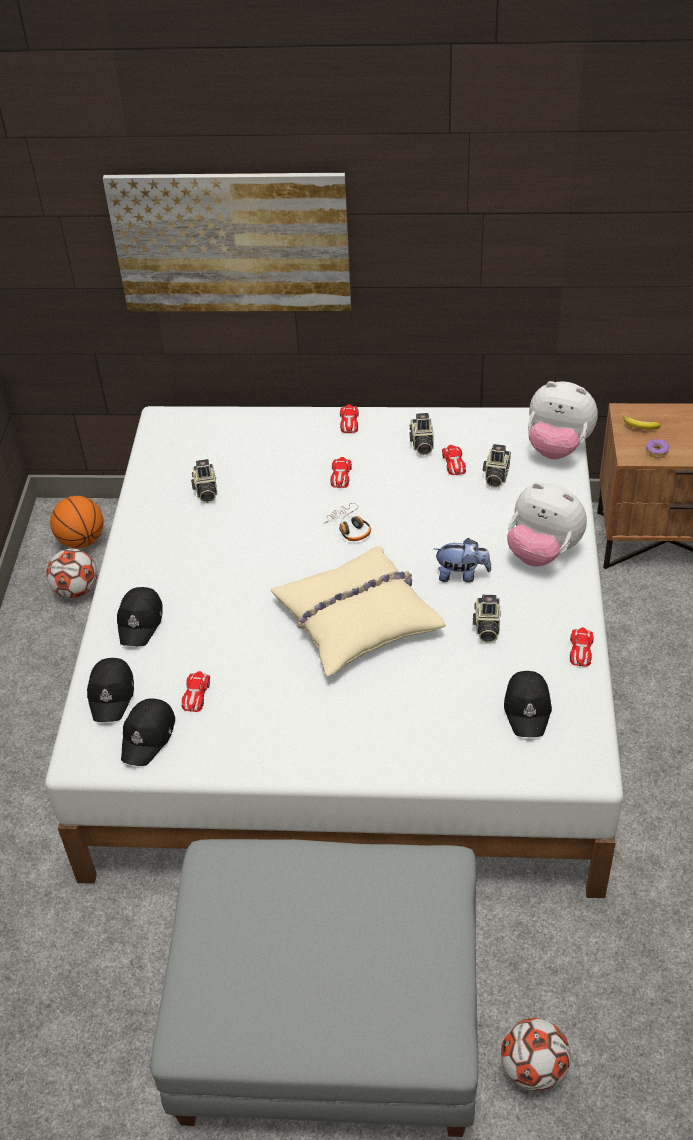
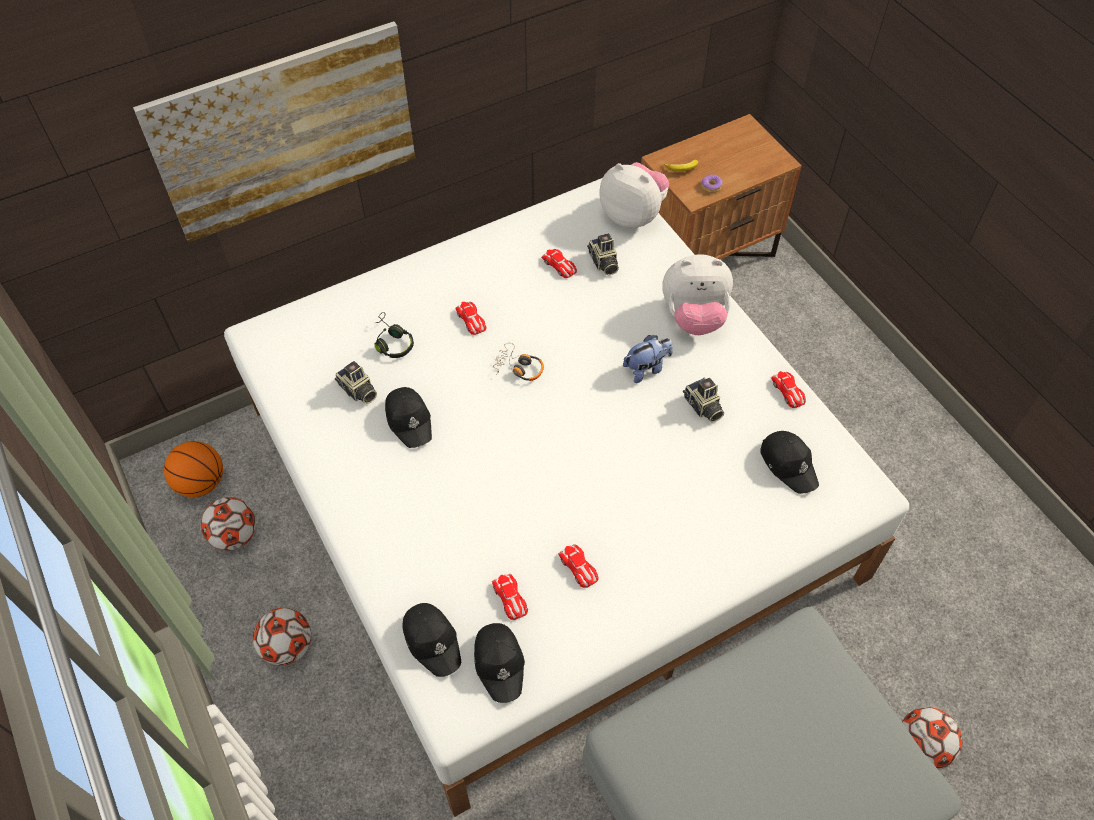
camera: 35 degrees left, 10 degrees up
black cap [117,587,163,646] -> black cap moved to [385,387,432,448]
beige pillow [271,546,446,676] -> none
toy car [340,404,359,433] -> toy car moved to [558,544,598,588]
camera [409,413,433,455] -> none
plush toy [528,381,598,459] -> plush toy turned 135 degrees counterclockwise [599,162,669,228]
none -> football [253,608,311,666]
none -> black headphones [375,312,414,358]

